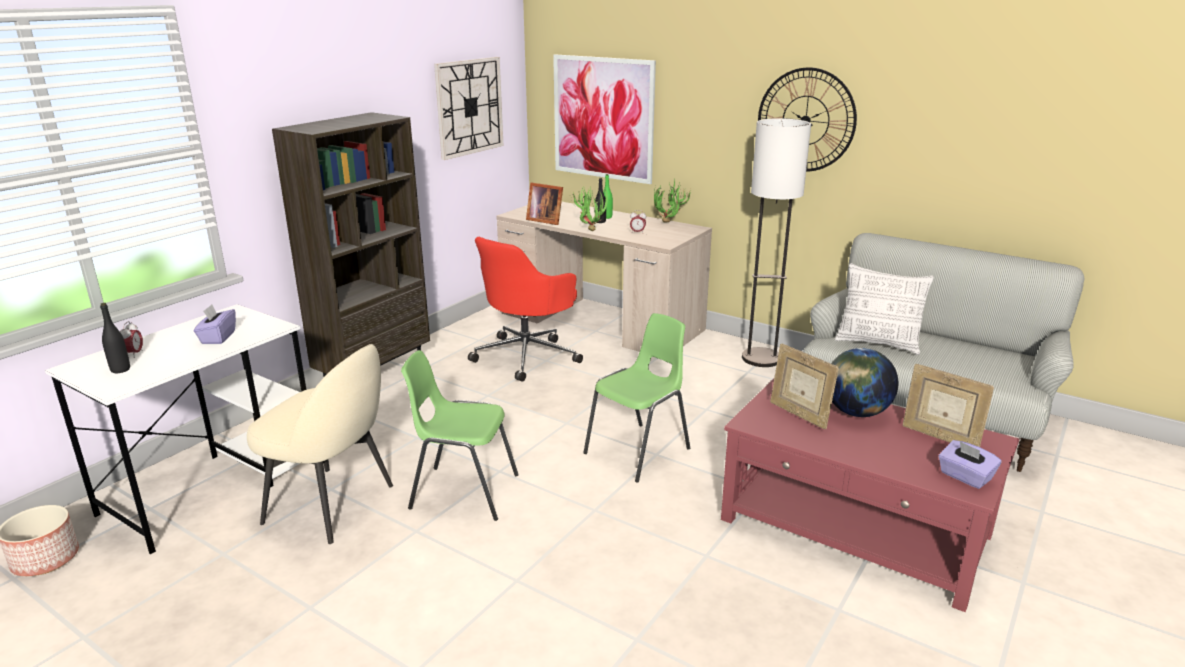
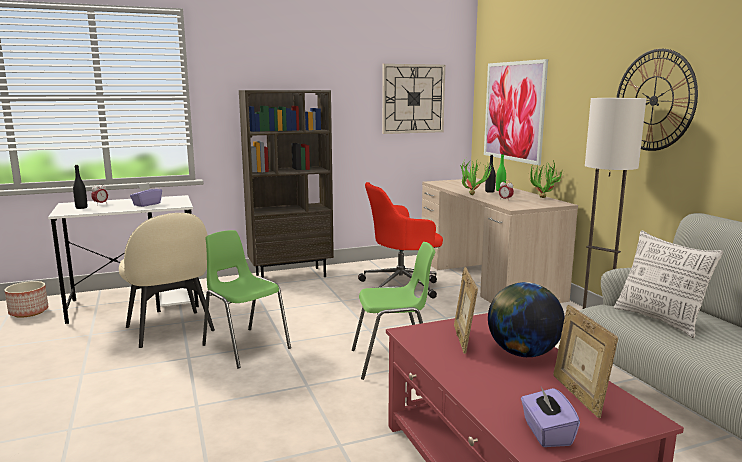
camera: 35 degrees right, 10 degrees down
picture frame [526,182,563,225] -> none

